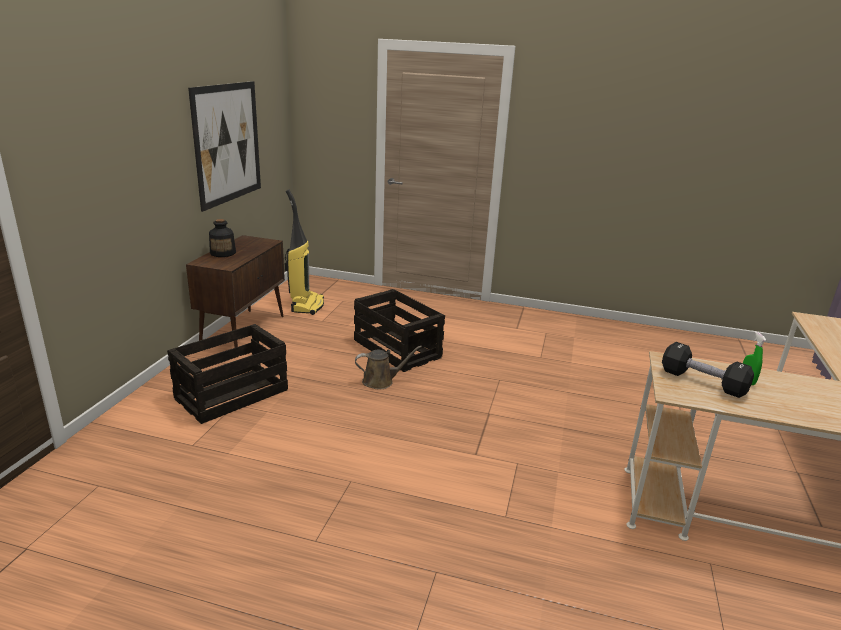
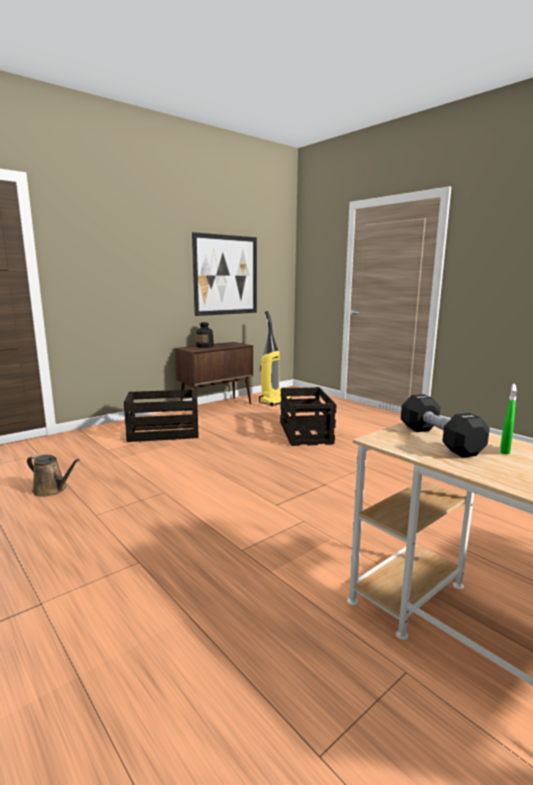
camera: 35 degrees right, 10 degrees down
brown watering can [355,346,422,390] -> brown watering can moved to [27,455,80,497]

